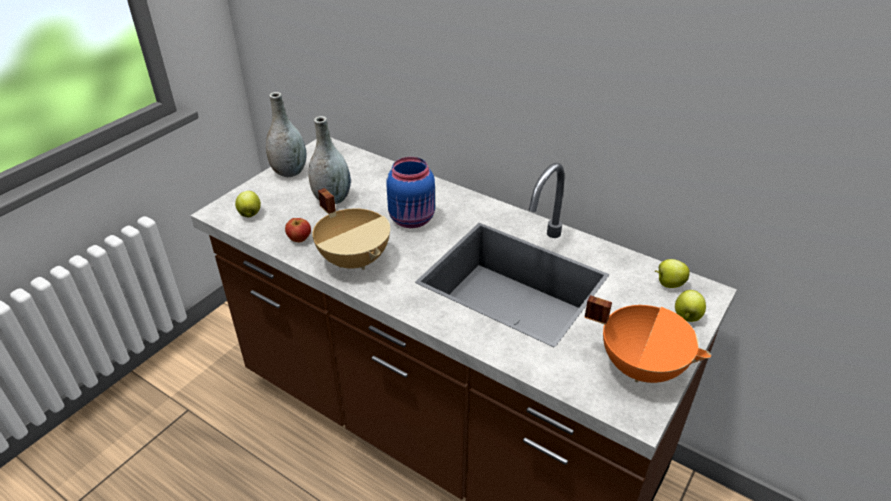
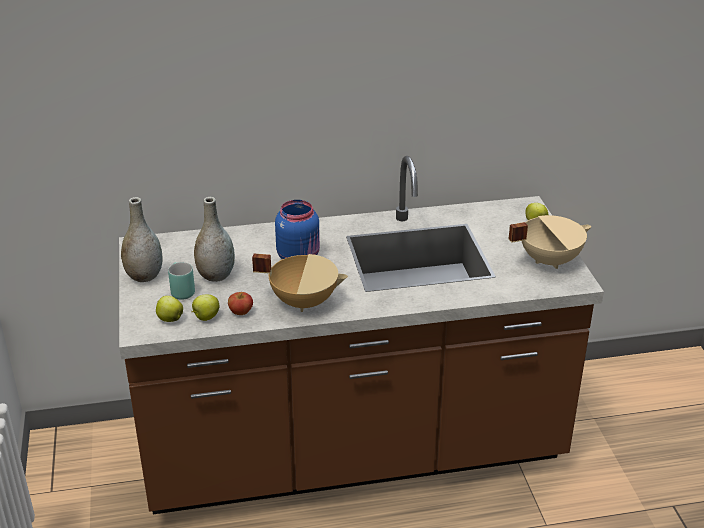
camera: 45 degrees left, 5 degrees down
orange cooking pot [584,295,711,383] -> beige cooking pot [509,215,591,269]
apple [655,259,690,288] -> apple moved to [192,294,220,321]
none -> turquoise mug [168,262,195,300]

